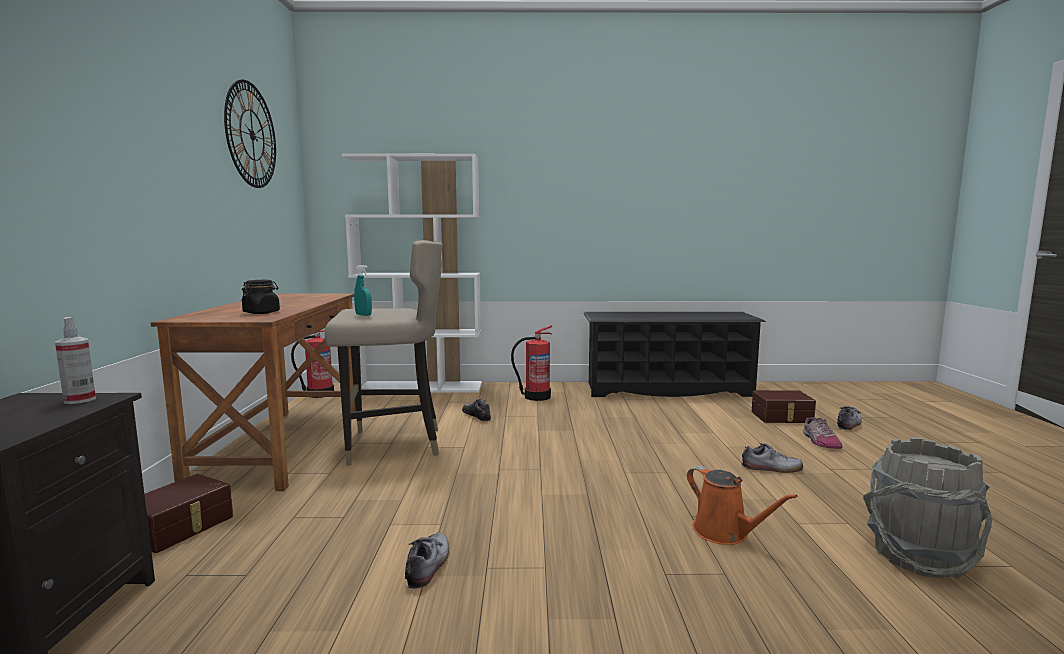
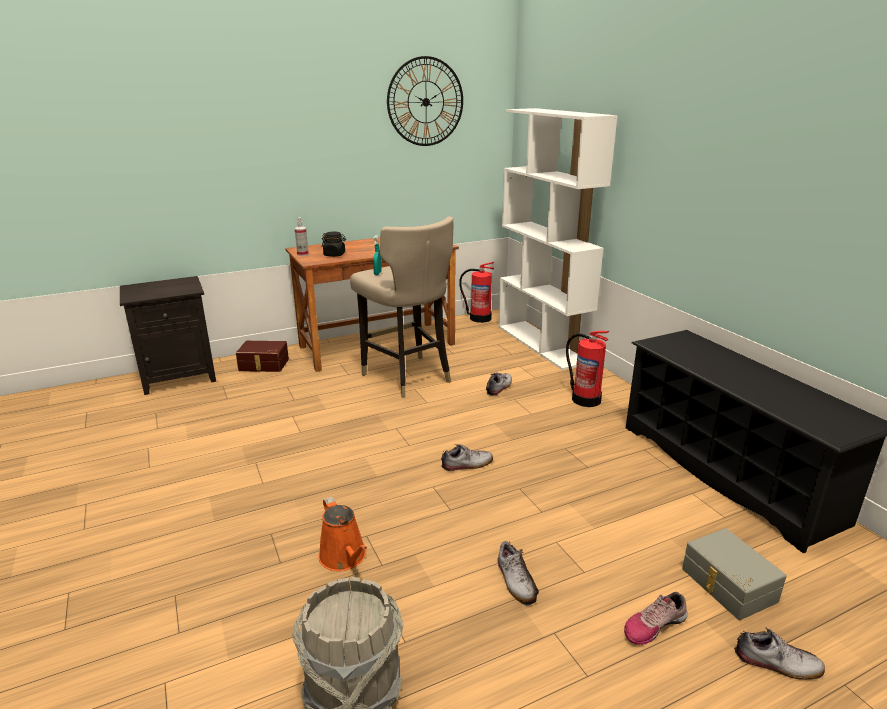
camera: 65 degrees right, 15 degrees up
spray bottle [55,317,96,404] -> spray bottle moved to [295,217,309,256]
shoe [405,532,449,589] -> shoe moved to [441,444,493,471]
orange watering can [687,466,798,545] -> orange watering can turned 60 degrees counterclockwise [318,497,367,571]
brown storage box [752,390,816,423] -> grey storage box [682,528,787,620]

